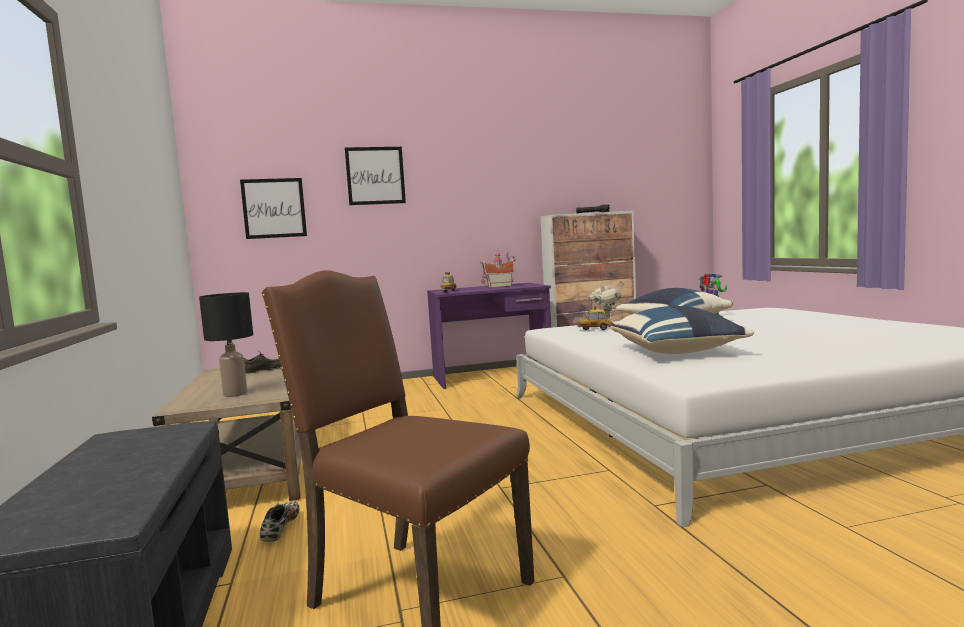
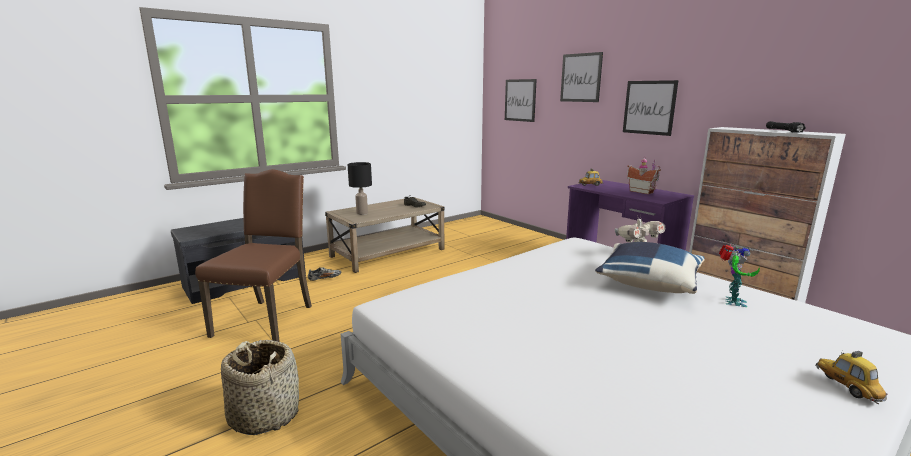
camera: 65 degrees right, 10 degrees up
toy car [577,306,612,330] -> toy car moved to [815,351,888,404]
blue pillow [610,306,754,354] -> none
none -> basket [221,340,299,435]
none -> picture [623,80,679,136]

